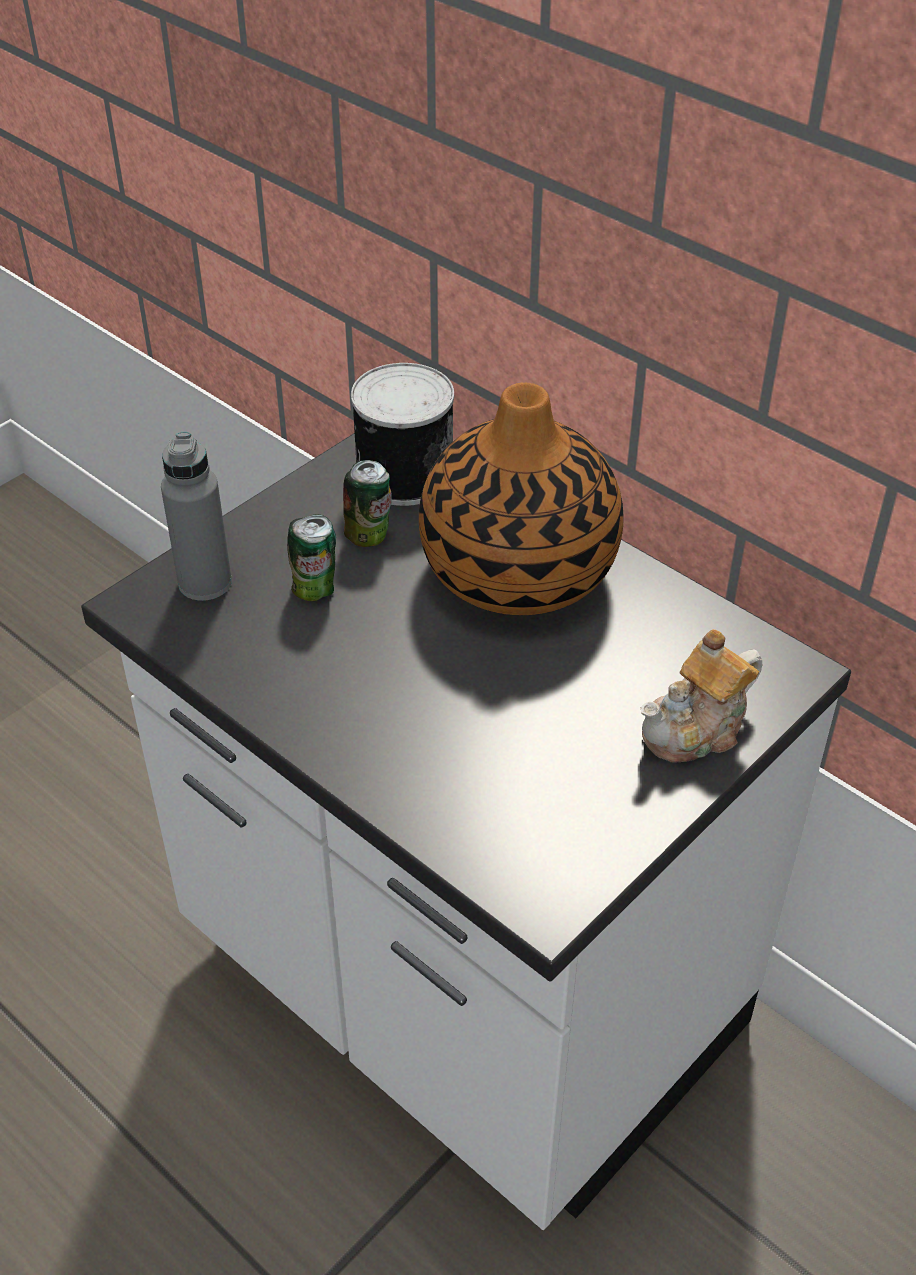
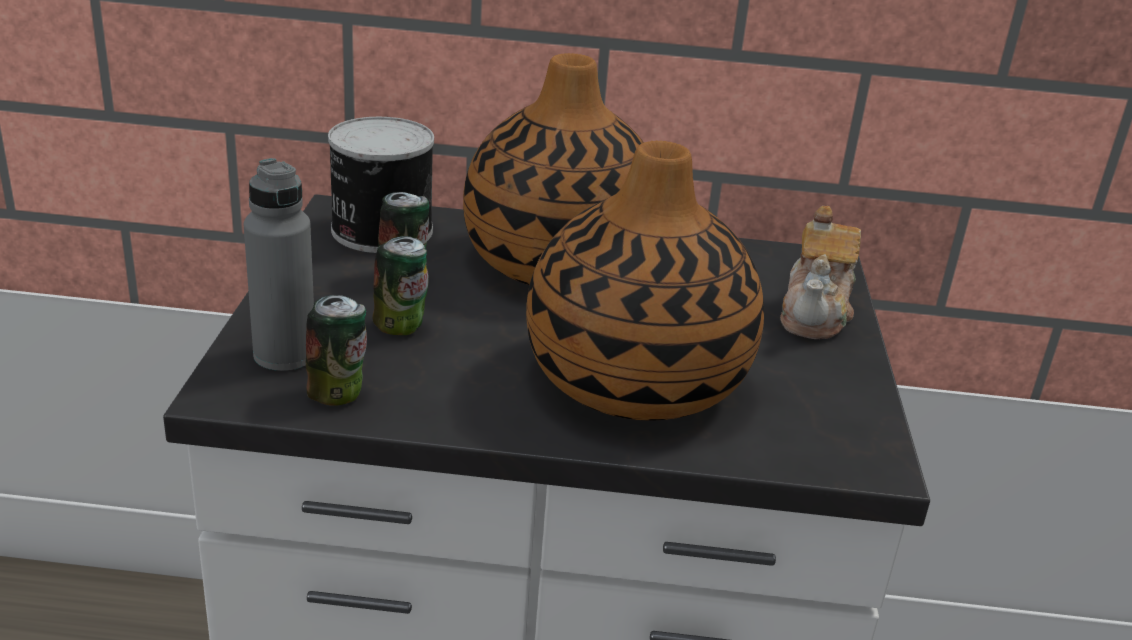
camera: 40 degrees left, 15 degrees down
none -> can [306,295,367,406]
none -> vase [526,141,764,420]

